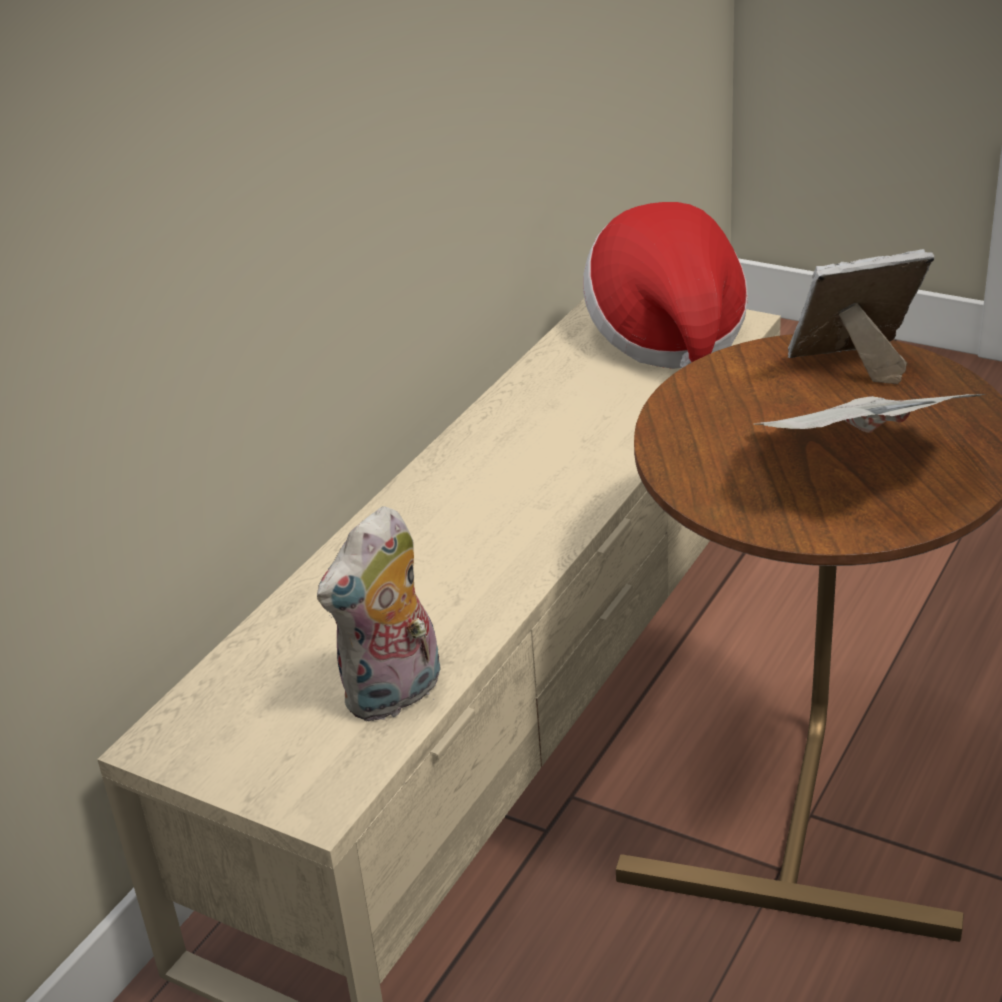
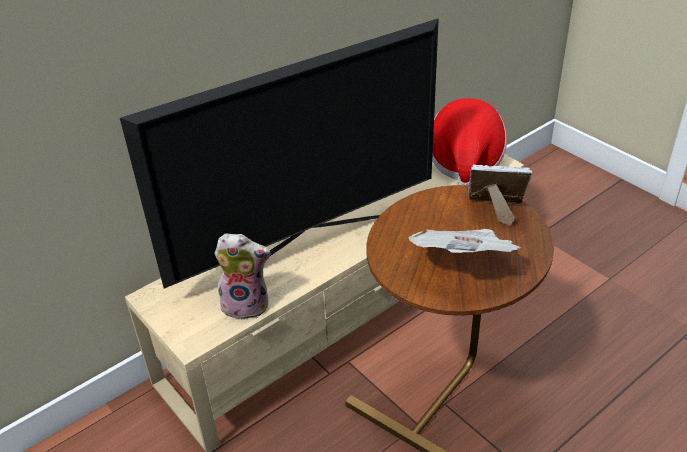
camera: 20 degrees right, 5 degrees up
plush toy [317,506,441,721] -> plush toy turned 150 degrees counterclockwise [214,233,271,320]
none -> television [120,18,439,288]

